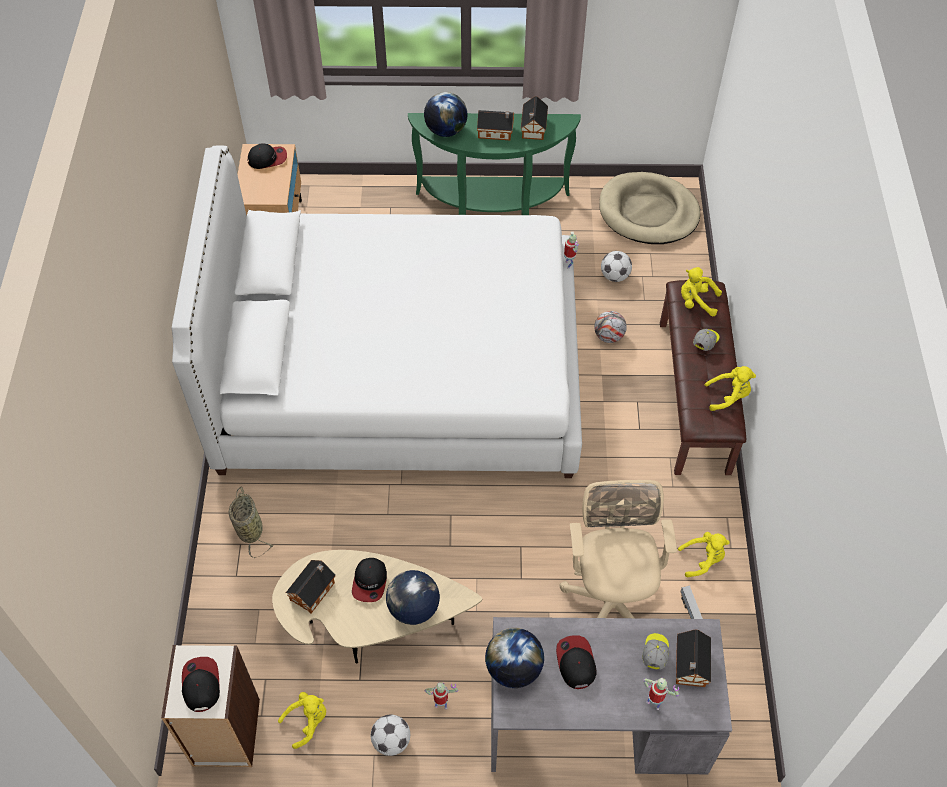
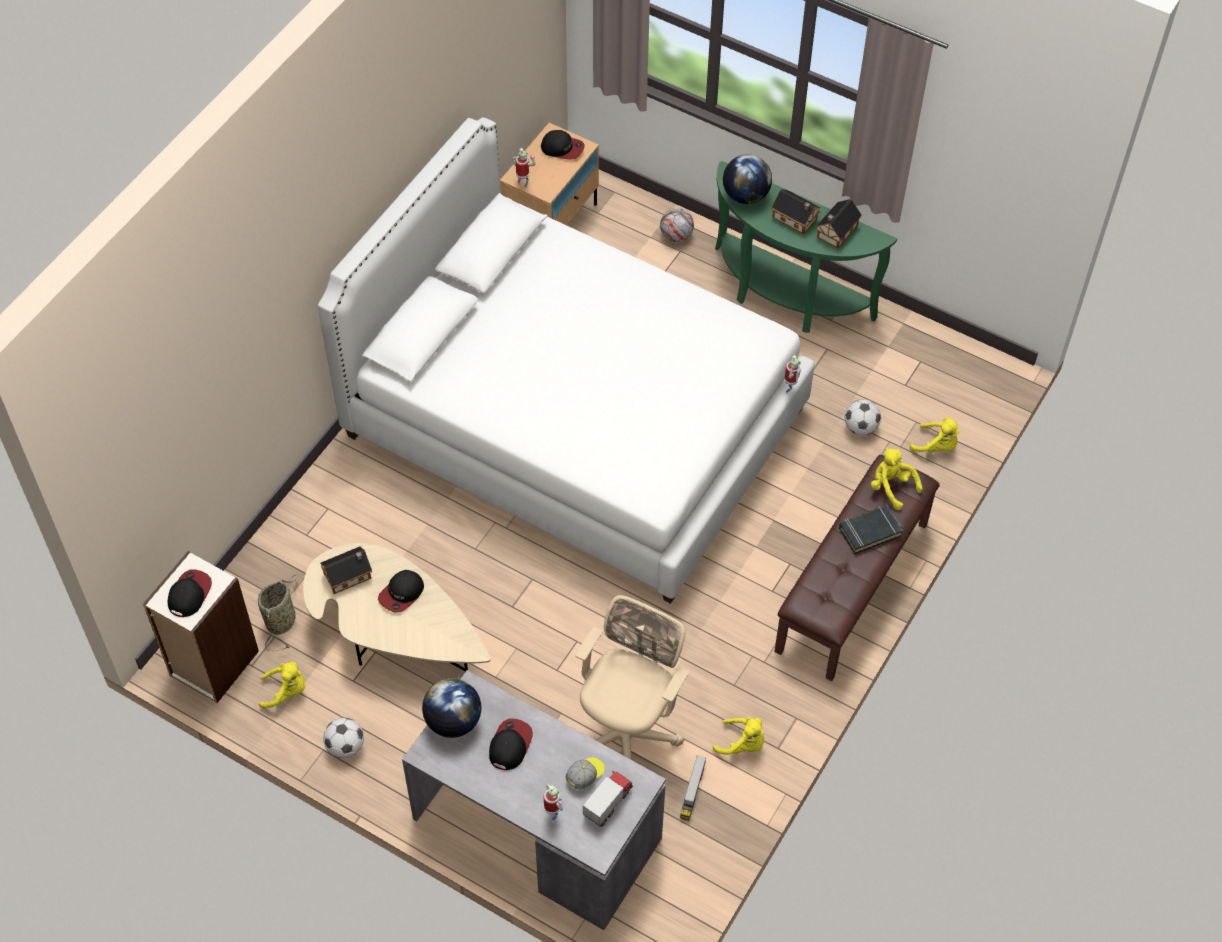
camera: 30 degrees right, 0 degrees up
basket [229,487,274,558] -> basket moved to [258,574,298,651]
globe [386,570,440,625] -> none
toy robot [425,682,458,709] -> toy robot moved to [512,148,536,189]
football [594,311,627,343] -> football moved to [660,208,694,242]
beige dog bed [599,172,700,244] -> none
toy house [676,629,711,687] -> toy truck [583,771,633,827]
cap [693,329,720,351] -> black book [839,505,903,554]
yellow plush toy [705,366,756,411] -> yellow plush toy moved to [910,417,959,452]

